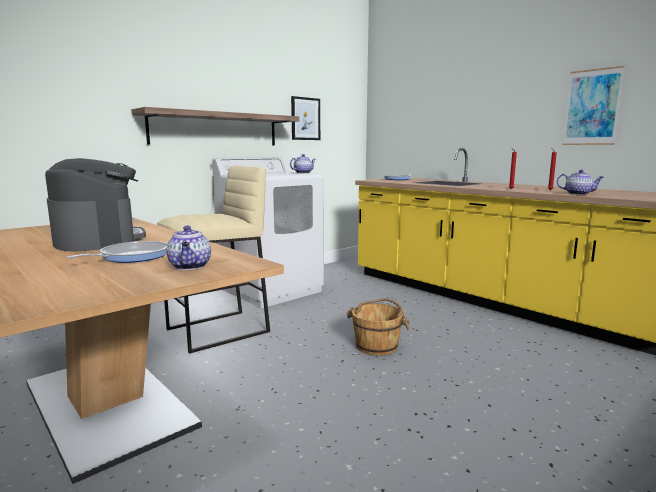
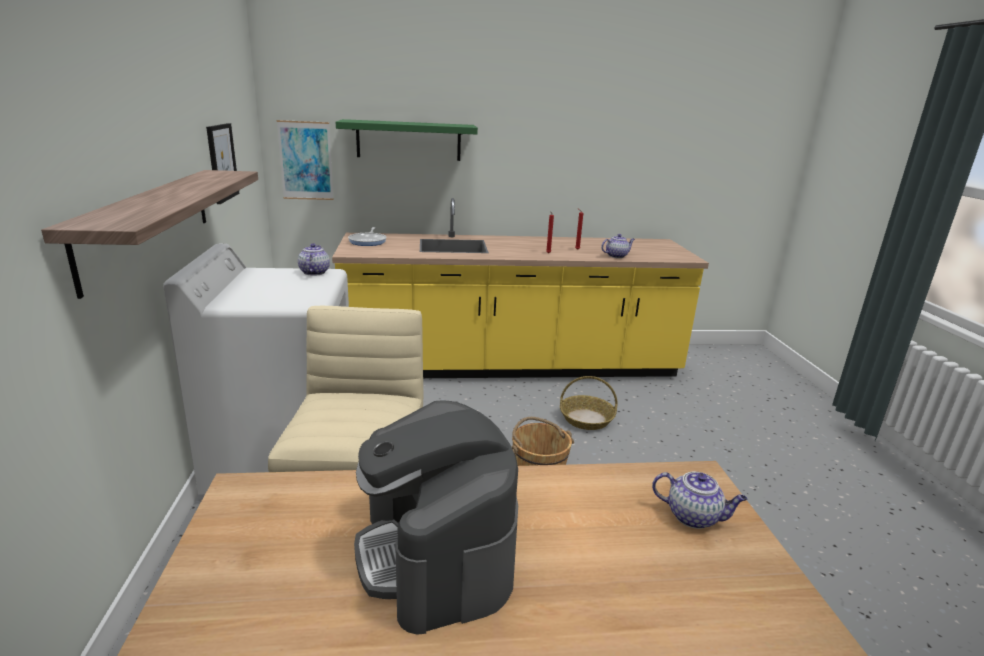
camera: 55 degrees left, 10 degrees up
coffee machine [45,158,146,251] -> coffee machine turned 120 degrees counterclockwise [354,400,518,635]
frying pan [67,241,168,263] -> none
picture [562,66,625,145] -> picture moved to [277,120,334,200]
none -> green shelf [336,119,478,161]
none -> basket [560,376,618,430]

